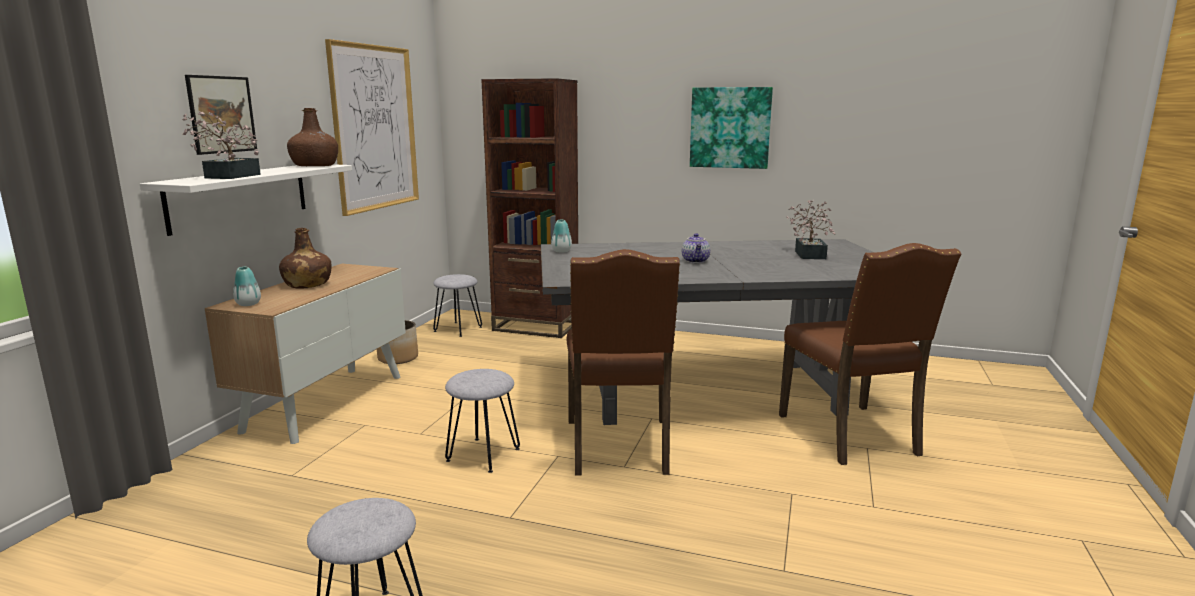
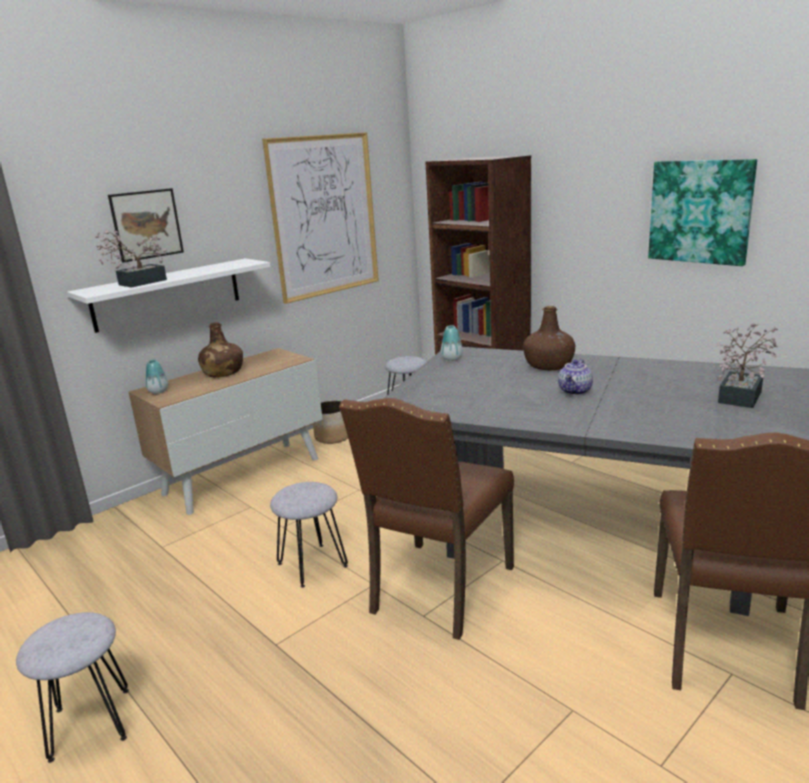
camera: 30 degrees right, 5 degrees up
brown bottle [287,108,338,166] -> brown bottle moved to [523,306,575,370]

